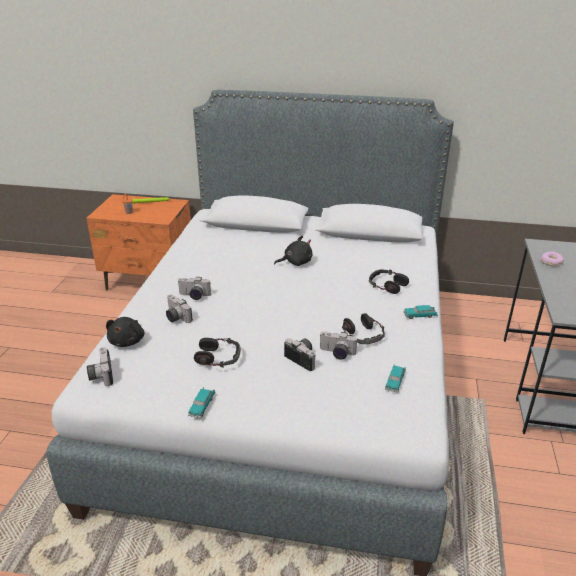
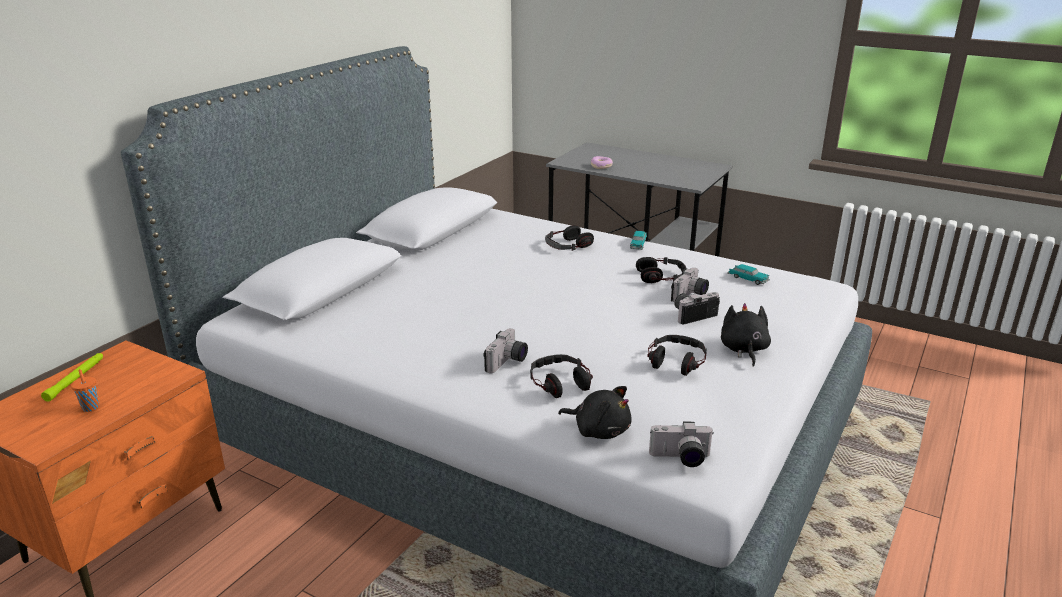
camera: 70 degrees left, 5 degrees down
camera [166,295,193,323] -> headphones [530,354,593,398]
toy car [188,387,216,418] -> none
black plush toy [274,236,312,266] -> black plush toy moved to [721,303,771,367]

